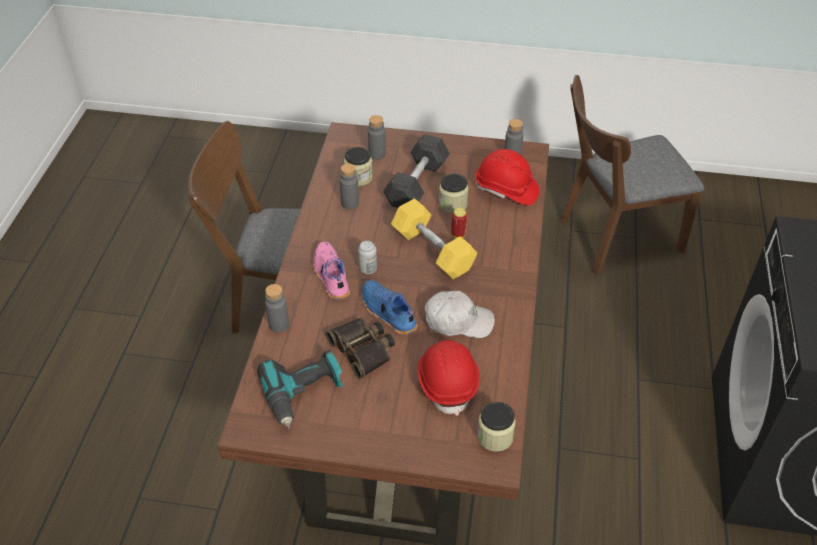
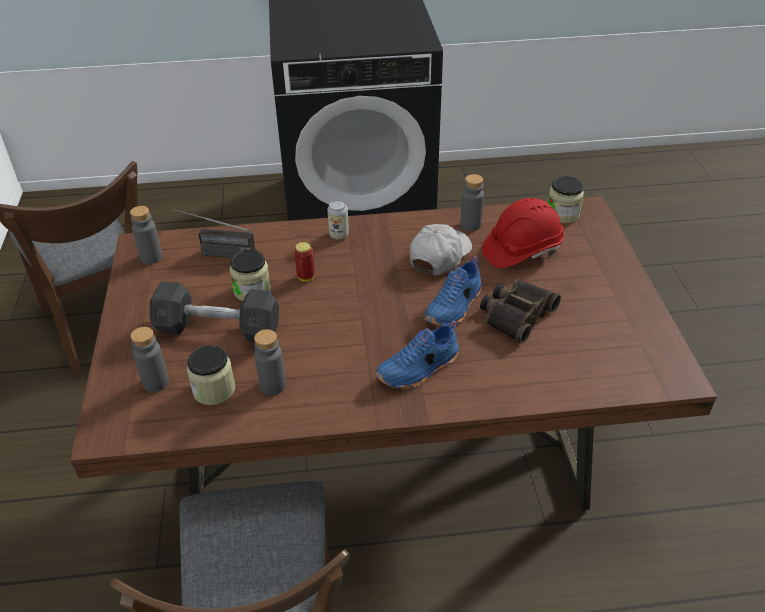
camera: 105 degrees left, 5 degrees down
power drill [257,349,343,428] -> none
grey bottle [265,284,289,333] -> grey bottle moved to [460,174,484,231]
pink shoe [313,242,350,300] -> blue shoe [376,320,459,389]
can [358,241,377,274] -> can moved to [327,200,349,240]
yellow dumbbell [391,198,477,279] -> none
white cap [425,291,495,338] -> white cap turned 45 degrees clockwise [410,224,472,275]
red hard hat [475,149,539,206] -> radio [171,208,255,258]

